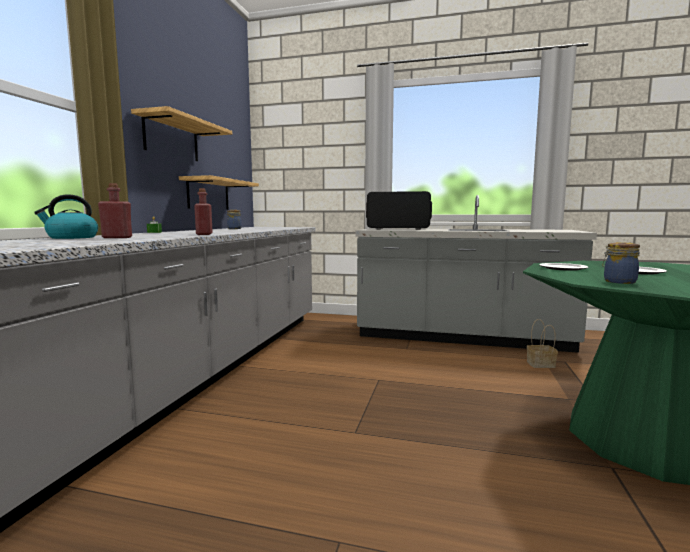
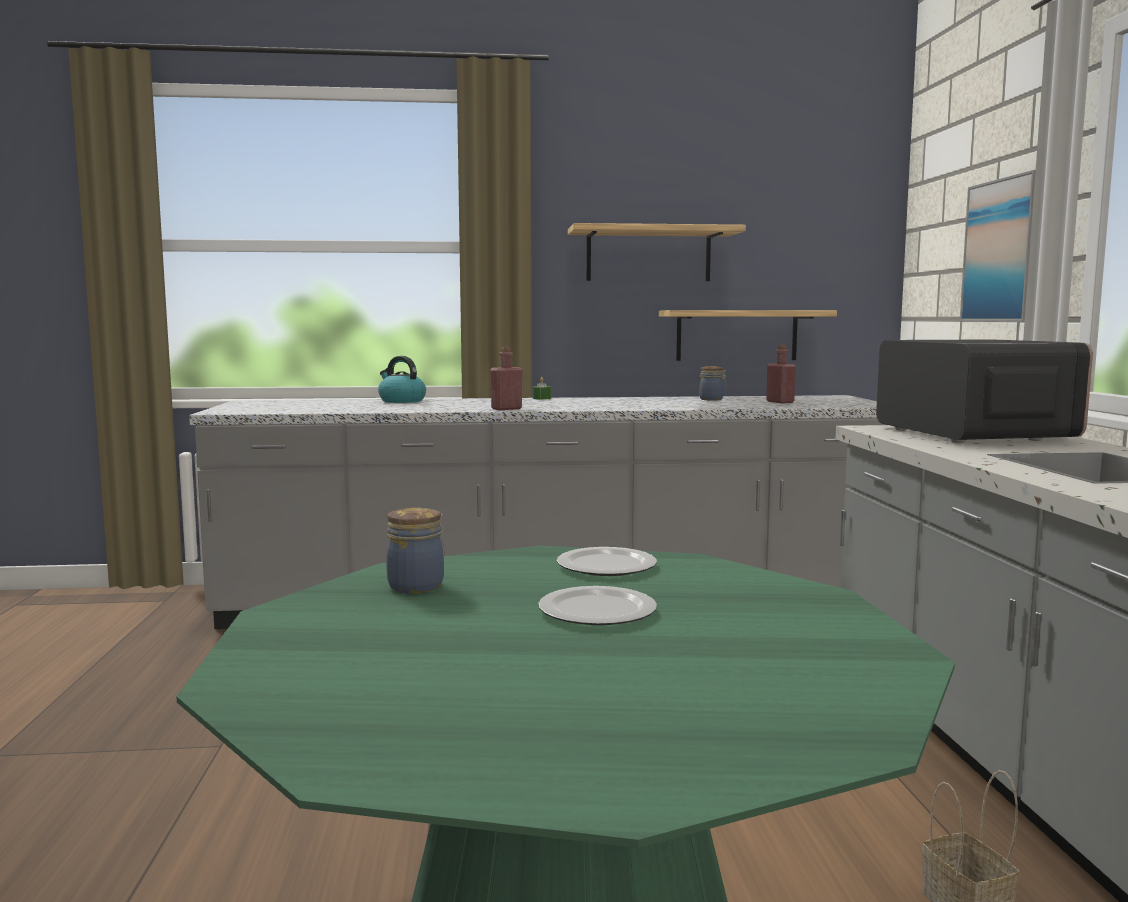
camera: 70 degrees right, 0 degrees up
red bottle [98,183,132,238] -> red bottle moved to [766,345,796,403]
none -> picture [960,170,1036,322]

